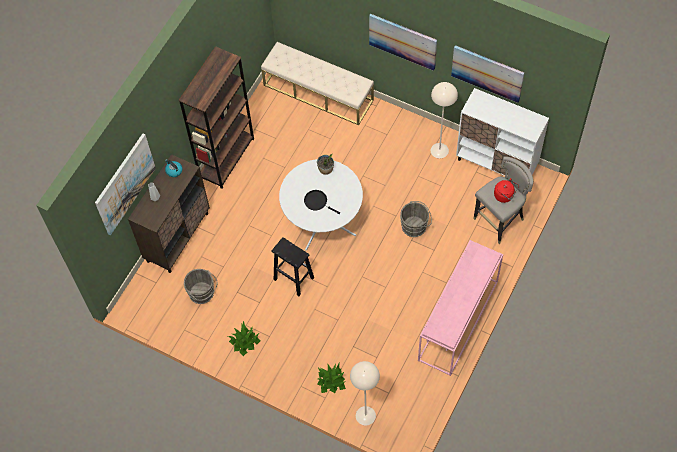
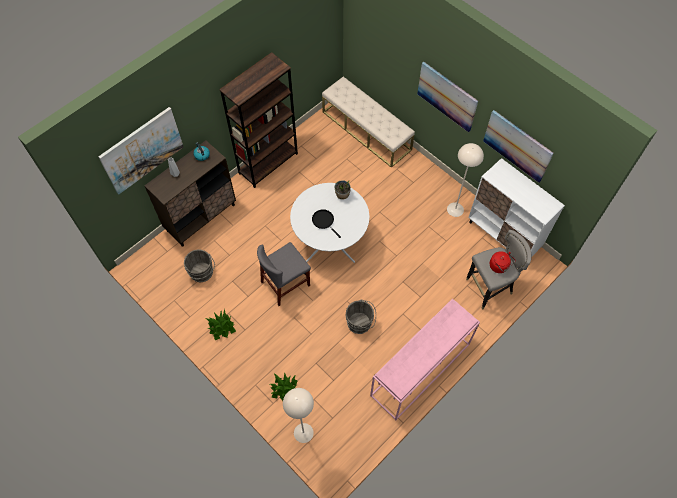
camera: 15 degrees right, 0 degrees up
black stool [272,237,314,296] -> grey chair [257,242,311,306]
grey bucket [400,201,432,237] -> grey bucket moved to [345,299,376,334]

